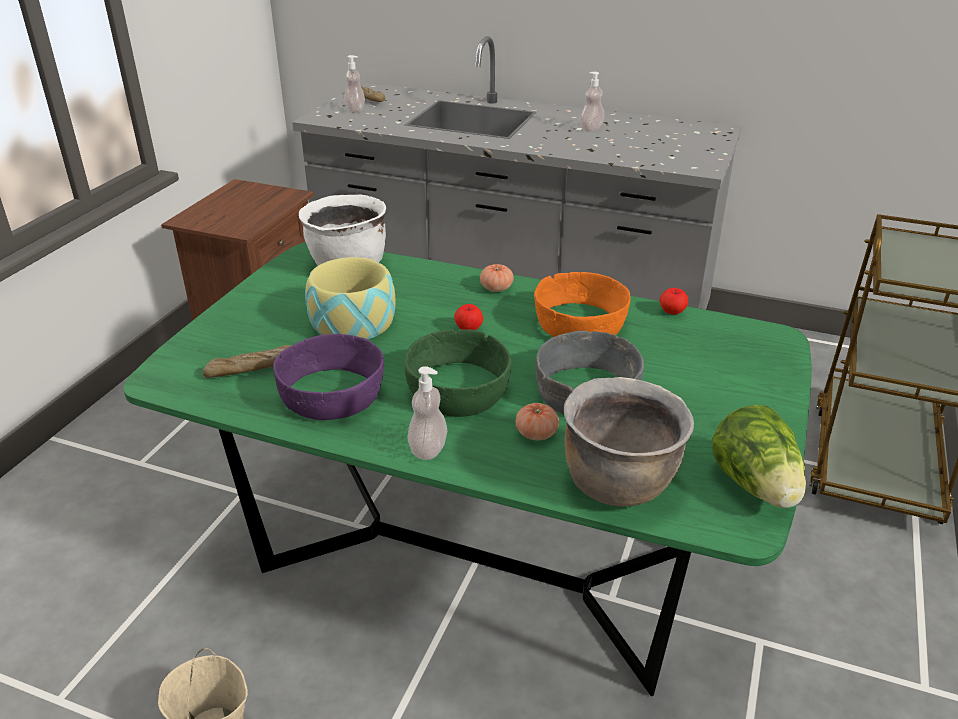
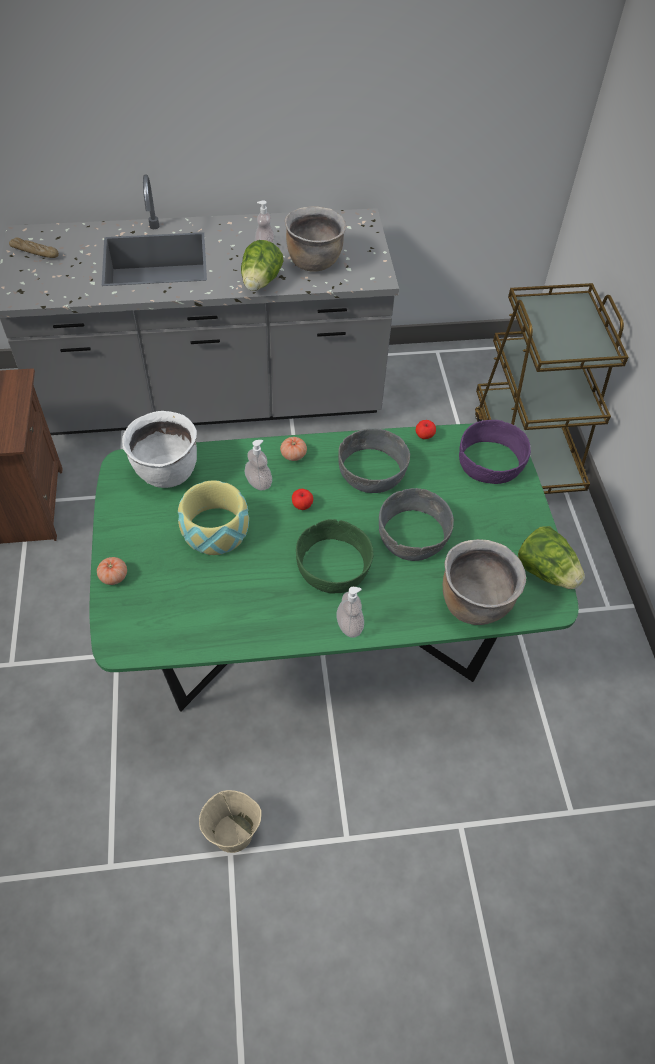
camera: 30 degrees left, 20 degrees up
bread [203,345,291,378] -> none
purple bowl [273,334,384,420] -> purple bowl moved to [459,420,531,484]
soap dispenser [344,55,365,112] -> soap dispenser moved to [245,440,272,490]
tomato [516,403,559,441] -> tomato moved to [97,557,127,585]
orange bowl [534,272,631,337] -> grey bowl [338,428,410,493]
none -> lettuce [241,240,283,291]
none -> brown cooking pot [285,206,347,272]

